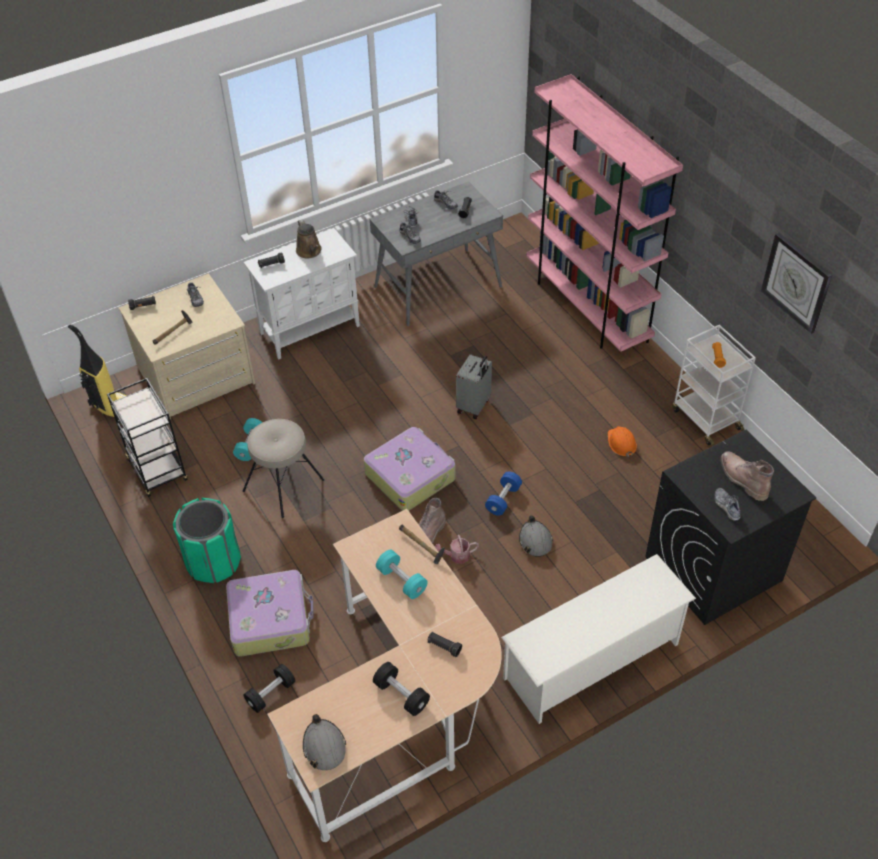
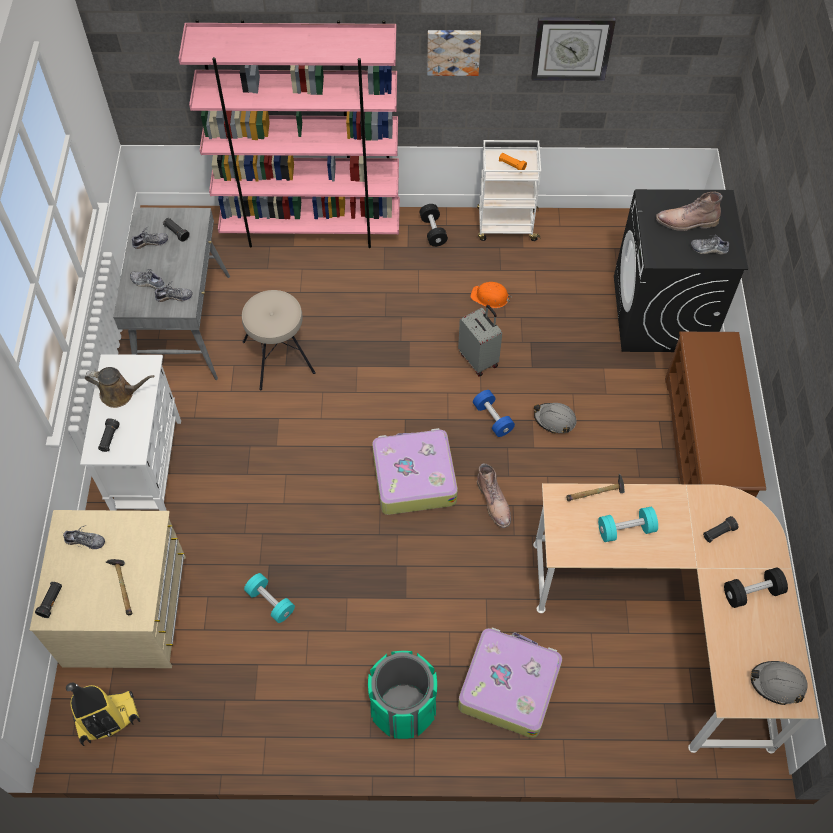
camera: 60 degrees left, 10 degrees up
black cart [107,378,188,497] -> none
beige stool [243,419,324,518] -> beige stool moved to [242,290,316,390]
black dumbbell [243,664,296,713] -> black dumbbell moved to [419,204,448,247]
watering can [435,535,479,564] -> none
grey suitcase [456,354,492,419] -> grey suitcase moved to [458,305,502,376]
white shoe rack [501,554,696,724] -> brown shoe rack [665,332,766,497]
none -> picture [427,30,481,76]

